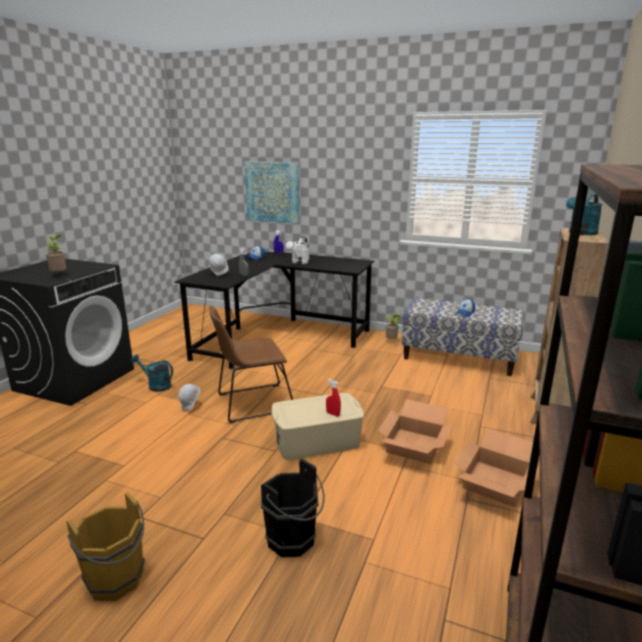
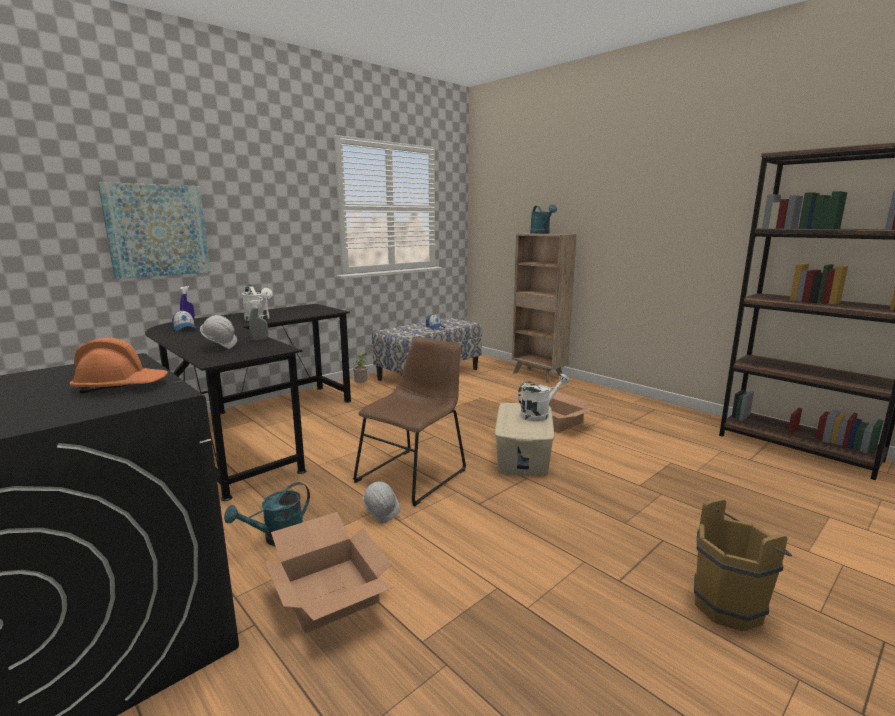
camera: 65 degrees left, 5 degrees down
potted plant [43,235,66,273] -> orange hard hat [70,338,168,393]
brown chair [209,305,293,423] -> brown chair turned 150 degrees counterclockwise [353,337,466,507]
black bucket [261,459,325,557] -> none
red spray bottle [326,379,341,416] -> white watering can [518,374,569,422]
cardboard box [455,428,540,507] -> cardboard box moved to [264,512,394,634]

